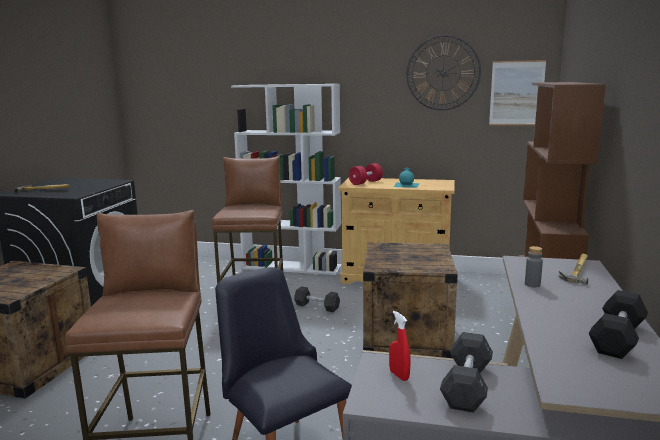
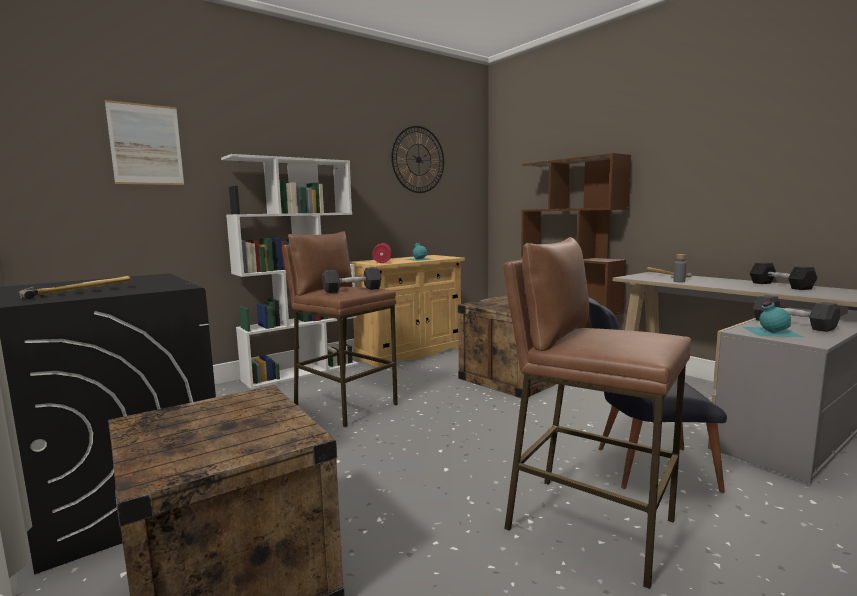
camera: 50 degrees left, 5 degrees down
grey dumbbell [294,286,340,312] -> grey dumbbell moved to [322,267,381,293]
red spray bottle [389,311,410,381] -> turquoise bottle [742,301,803,337]
picture [489,60,546,125] -> picture moved to [105,100,184,185]

